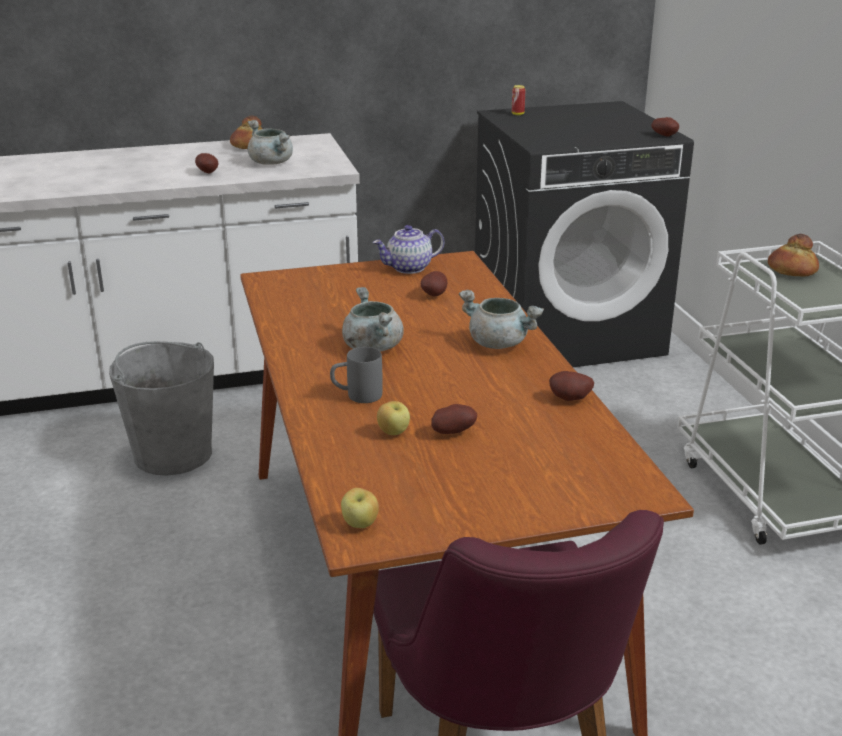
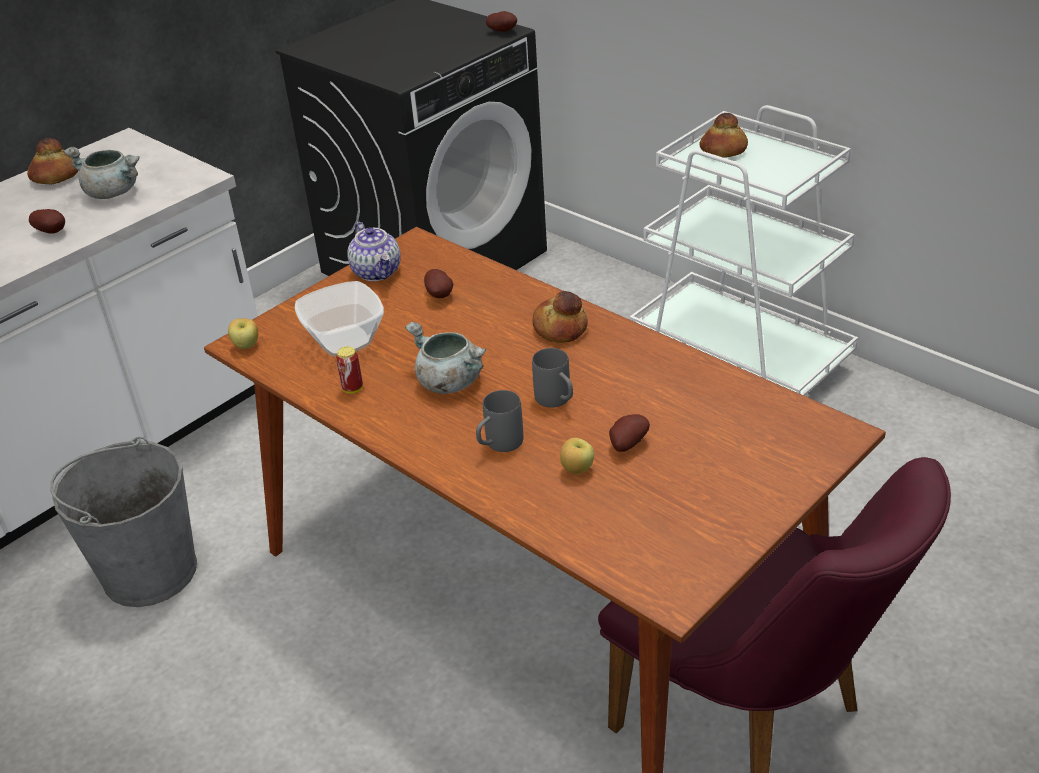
camera: 30 degrees left, 10 degrees up
apple [341,488,379,528] -> apple moved to [228,318,258,349]
teapot [373,225,444,274] -> teapot turned 60 degrees counterclockwise [347,222,401,281]
grey cooking pot [459,290,544,349] -> bread [532,291,588,343]
can [512,85,526,115] -> can moved to [336,346,363,394]
potato [549,371,594,401] -> none
none -> bowl [295,281,384,356]
none -> grey mug [532,348,573,407]

